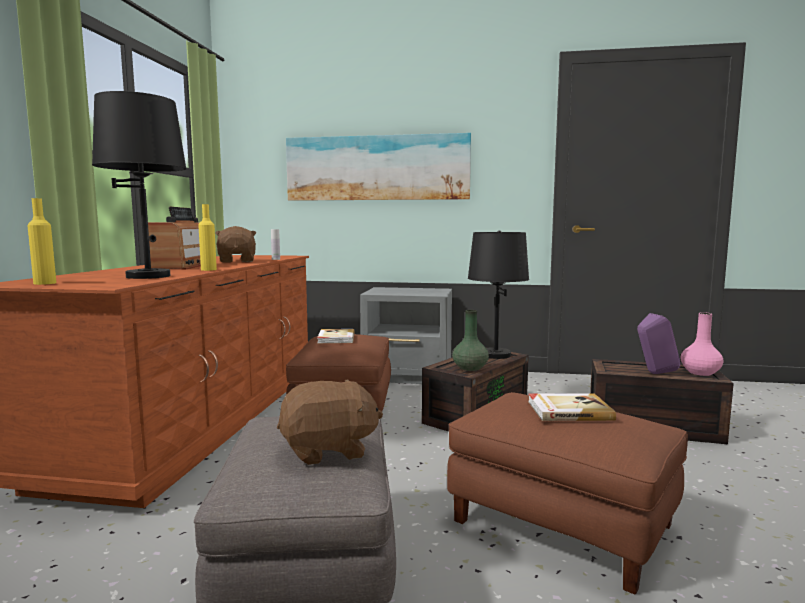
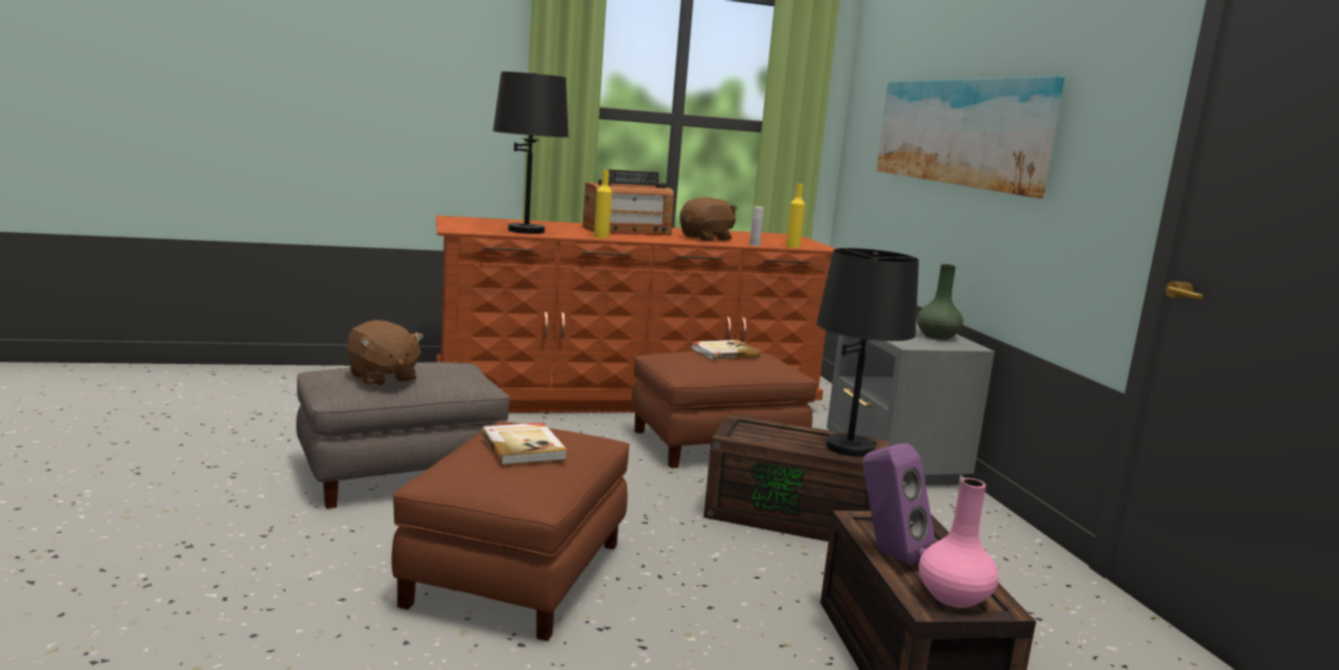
camera: 65 degrees right, 5 degrees up
yellow bottle [27,198,56,285] -> yellow bottle moved to [786,184,805,248]
green vase [452,310,489,371] -> green vase moved to [917,264,963,340]

